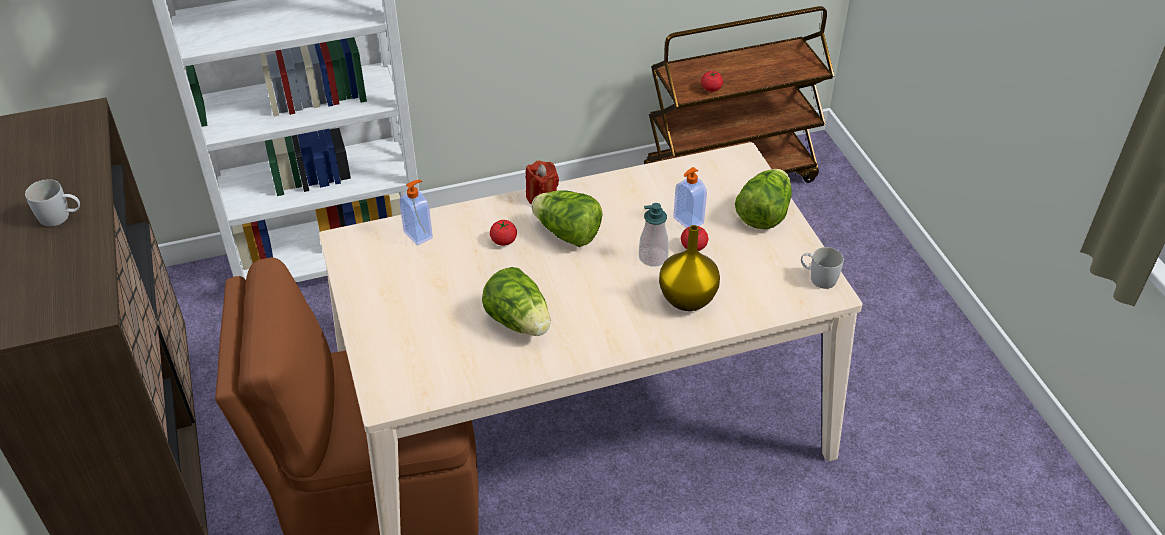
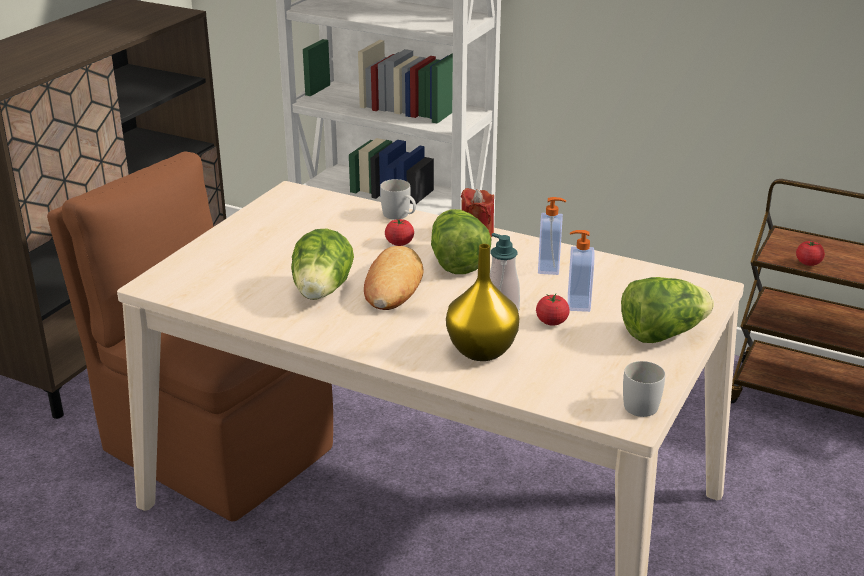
camera: 45 degrees right, 15 degrees down
white mug [25,179,80,227] -> white mug moved to [380,179,416,220]
soap dispenser [399,180,433,245] -> soap dispenser moved to [538,197,566,275]
none -> bread [364,246,424,310]

